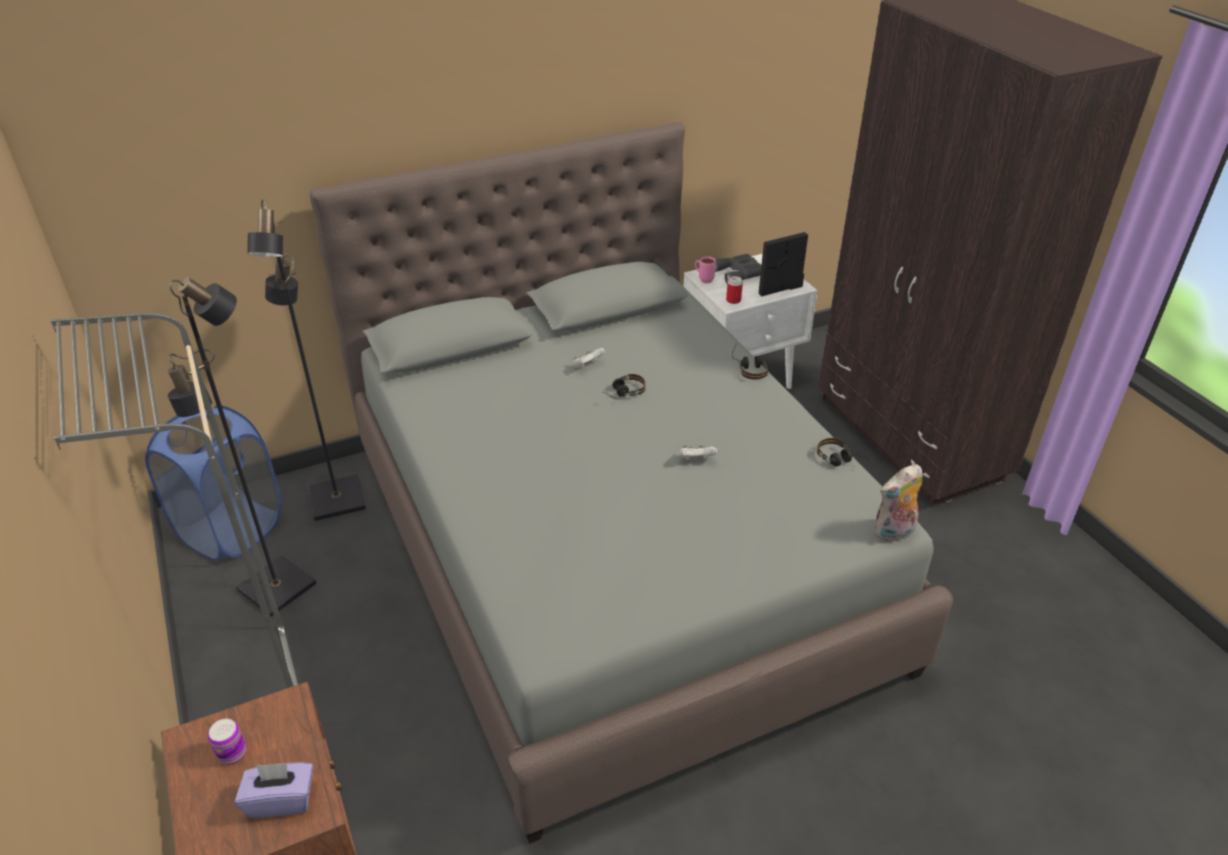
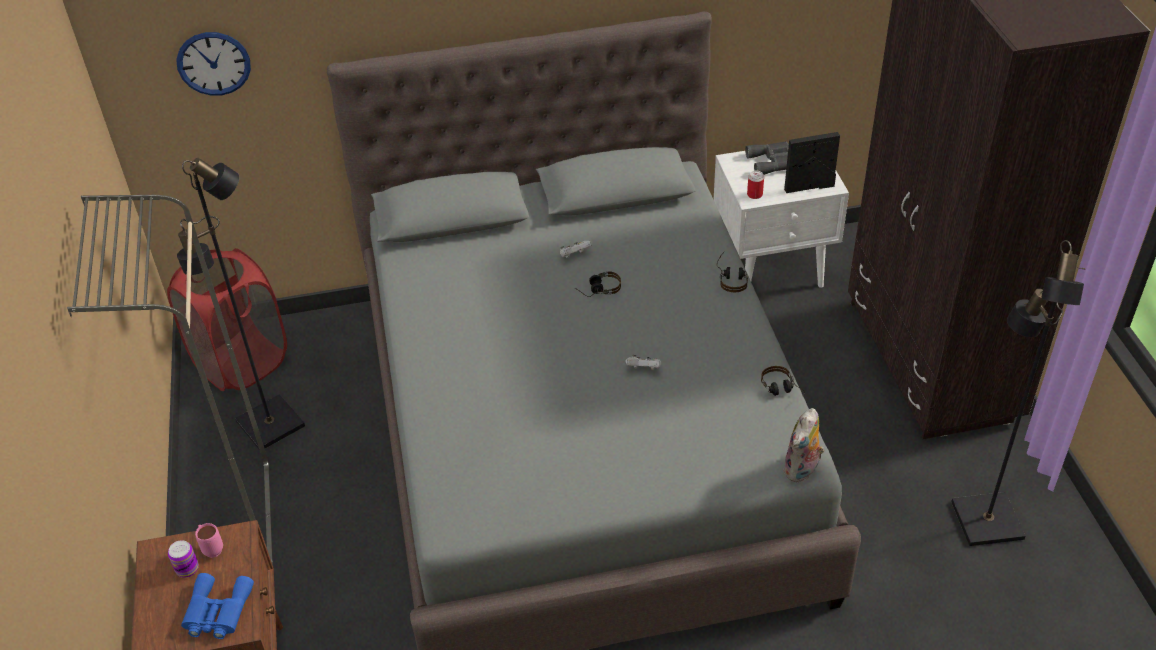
camera: 15 degrees right, 5 degrees up
blue laundry basket [145,405,282,561] -> red laundry basket [167,248,287,391]
purple tissue box [235,762,313,818] -> blue binoculars [181,573,254,639]
black floor lamp [247,199,366,521] -> black floor lamp moved to [951,240,1086,546]
pink mug [695,256,716,284] -> pink mug moved to [195,523,223,558]
plush toy [874,464,923,542] -> plush toy turned 45 degrees counterclockwise [783,408,825,483]
none -> wall clock [176,32,251,95]

